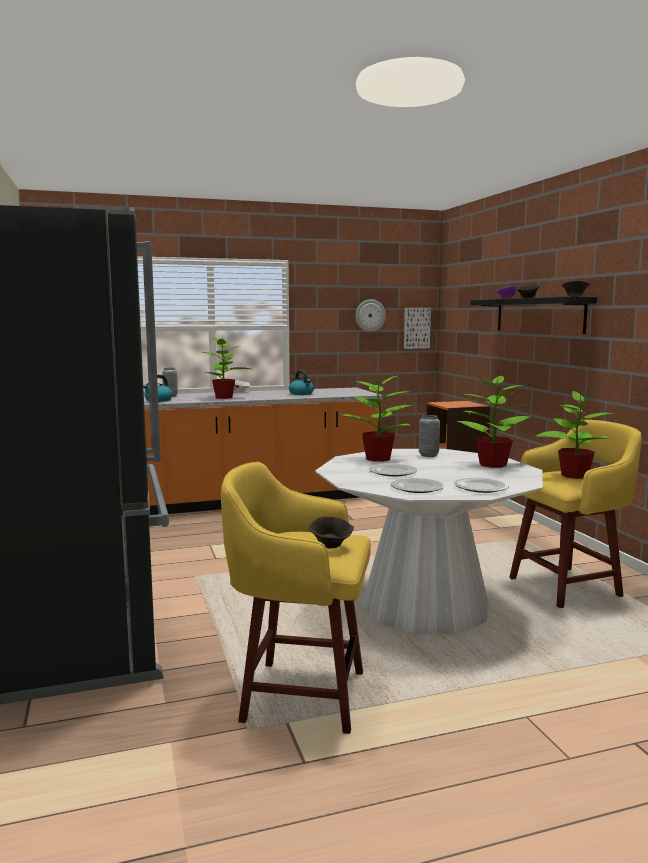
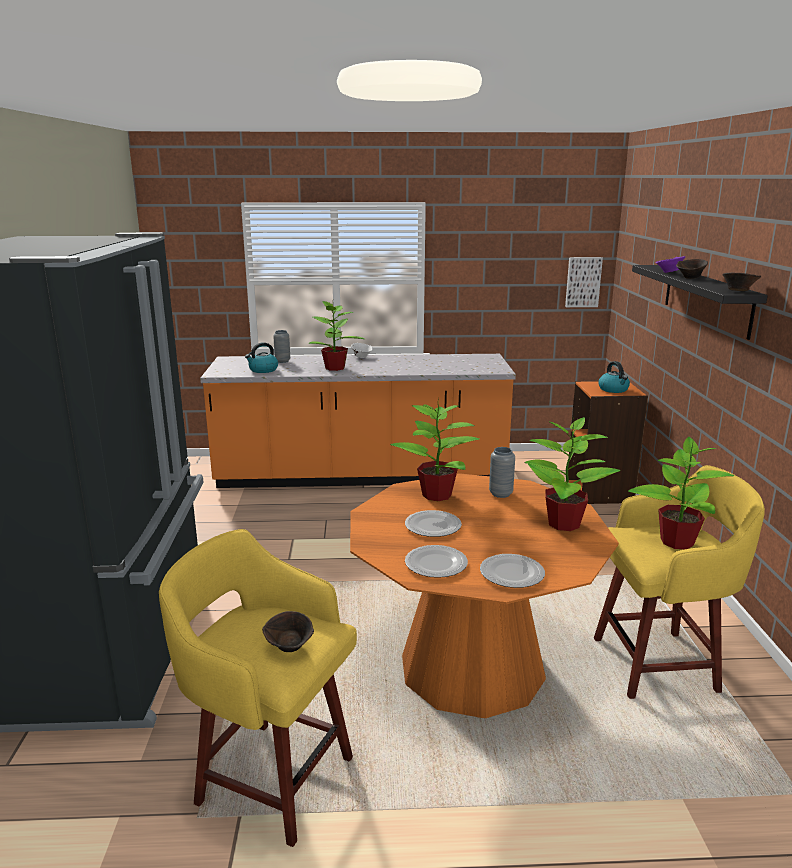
camera: 15 degrees right, 10 degrees up
kettle [289,370,314,395] -> kettle moved to [598,361,630,393]
white dining table [315,449,543,634] -> orange dining table [350,473,619,718]
wall clock [355,299,386,332] -> none

